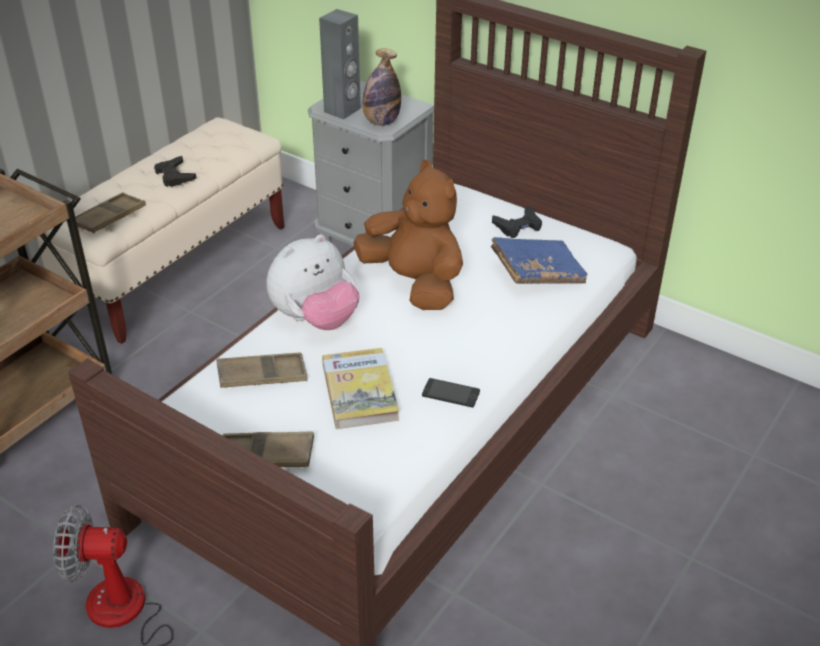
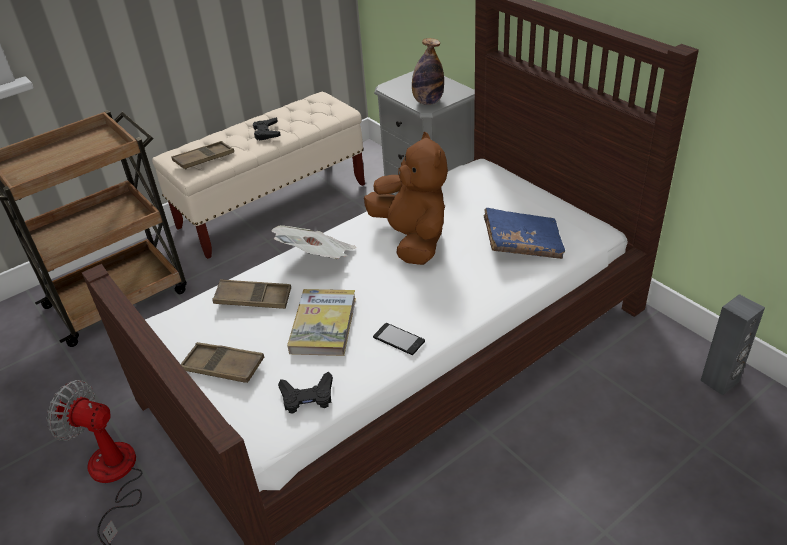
camera: 20 degrees right, 0 degrees up
plush toy [267,235,359,330] -> newspaper [271,225,356,259]
grey speaker [319,9,361,119] -> grey speaker moved to [700,294,765,395]
black game controller [492,205,542,238] -> black game controller moved to [278,371,333,414]

